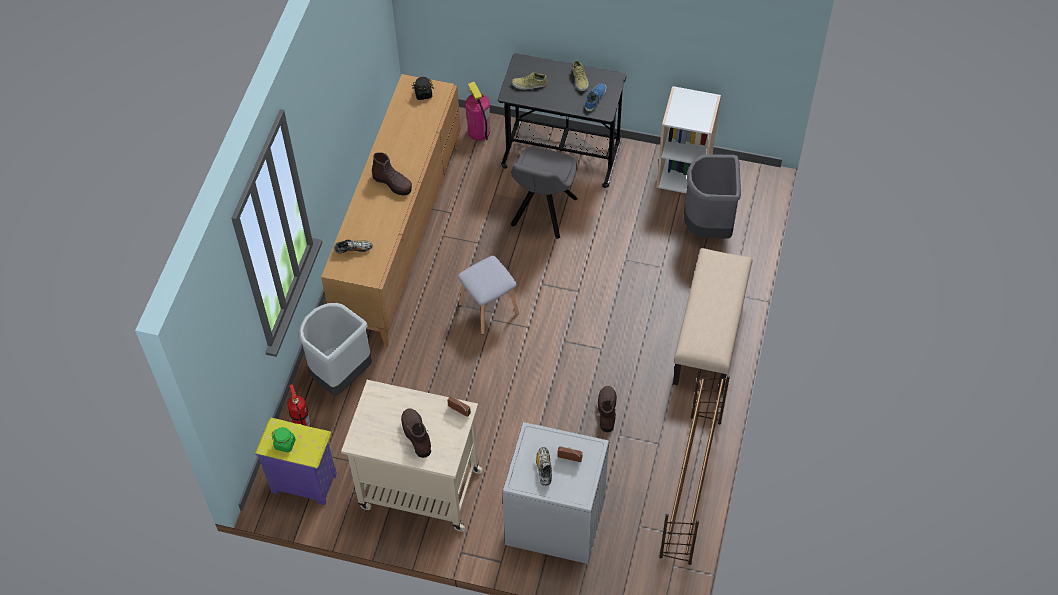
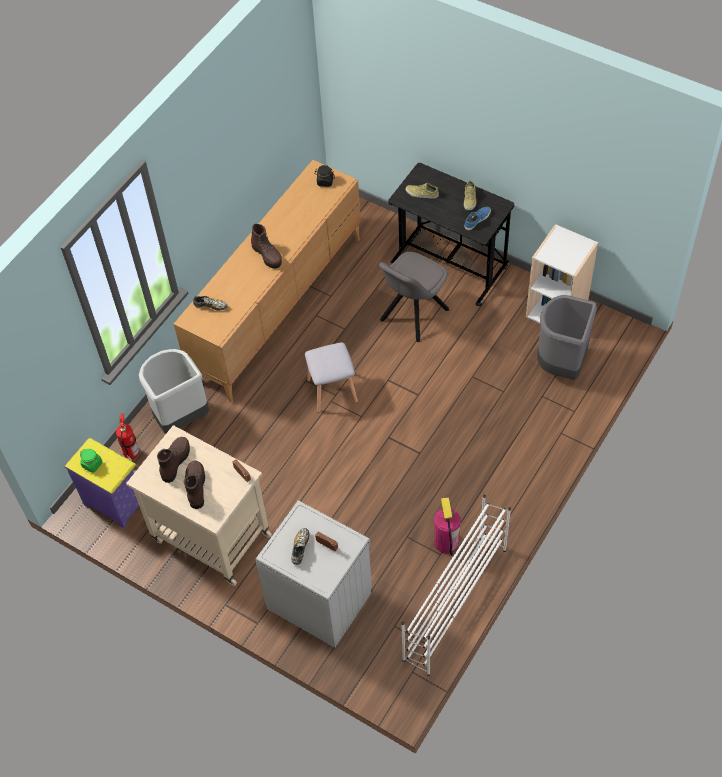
camera: 20 degrees right, 0 degrees up
fire extinguisher [465,82,490,140] -> fire extinguisher moved to [434,497,461,556]
brown boot [598,386,617,432] -> brown boot moved to [157,437,190,483]
brown shoe rack [659,369,730,565] -> white shoe rack [401,494,511,676]
beige bench [673,248,752,395] -> none

